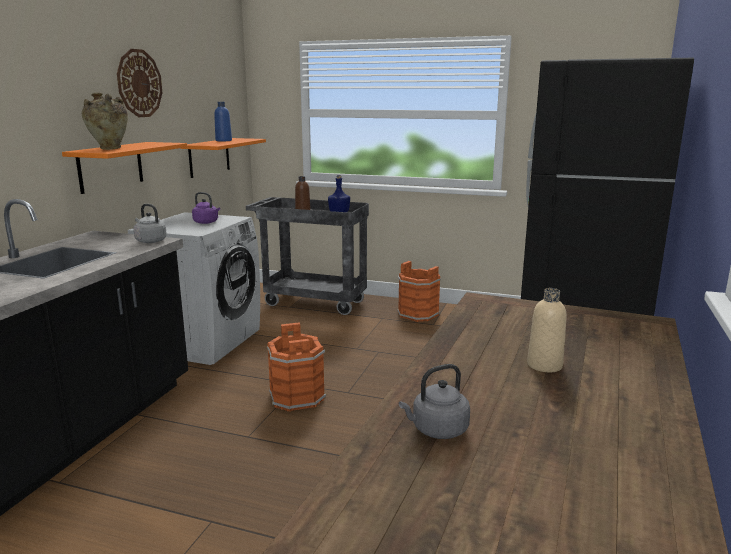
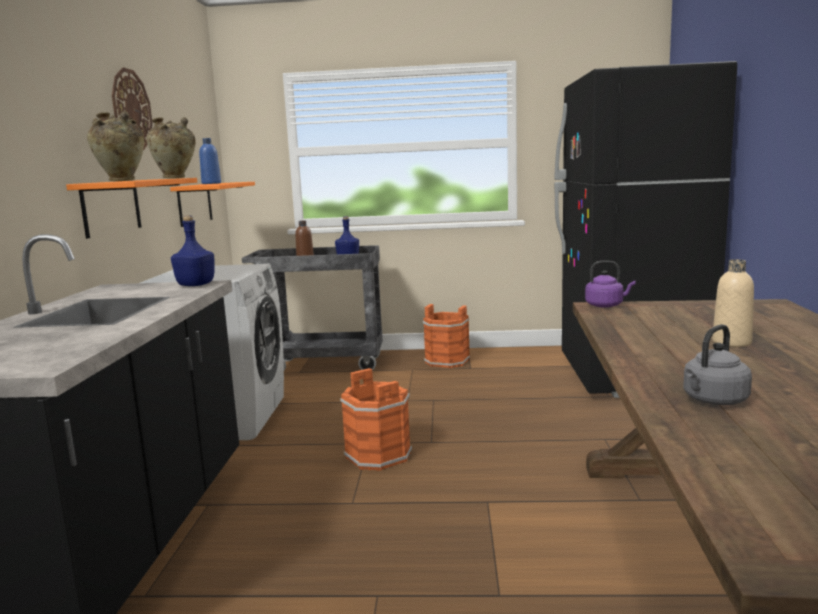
camera: 15 degrees left, 5 degrees down
grey kettle [134,204,167,243] -> blue bottle [171,215,215,286]
purple kettle [192,192,220,224] -> purple kettle moved to [585,261,636,308]
none -> beige vase [147,117,196,178]

